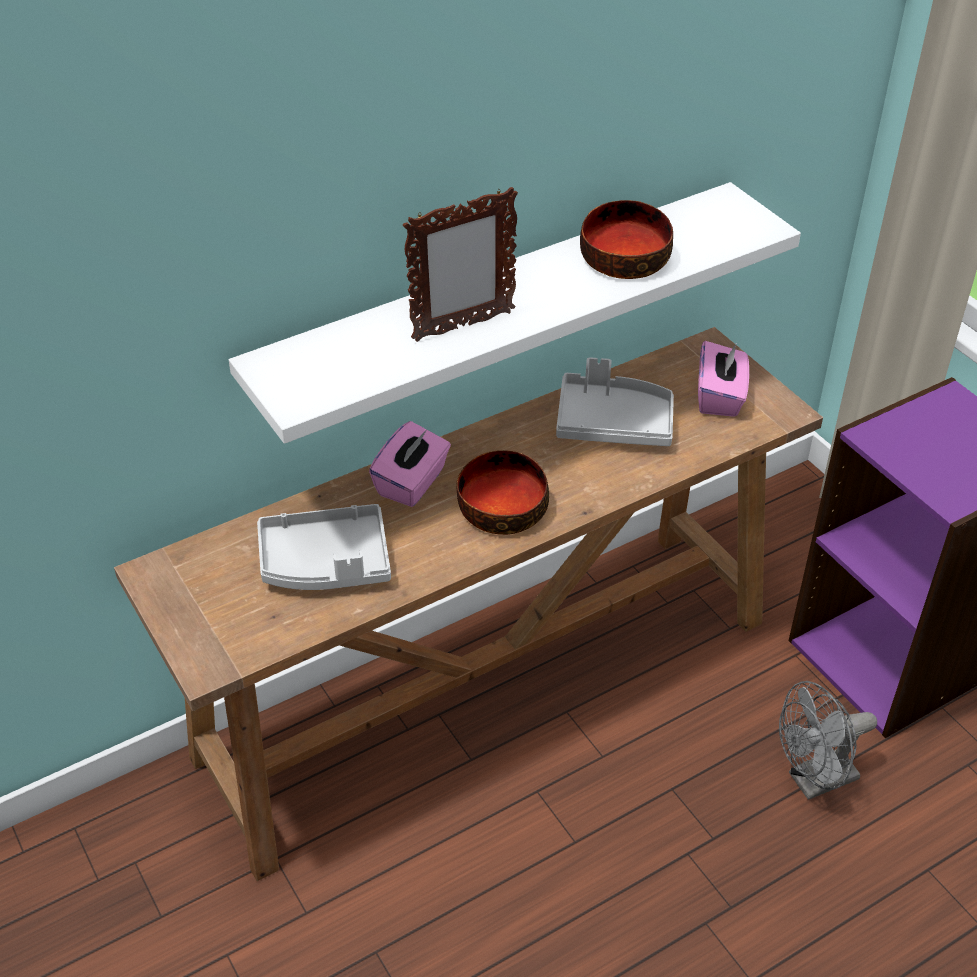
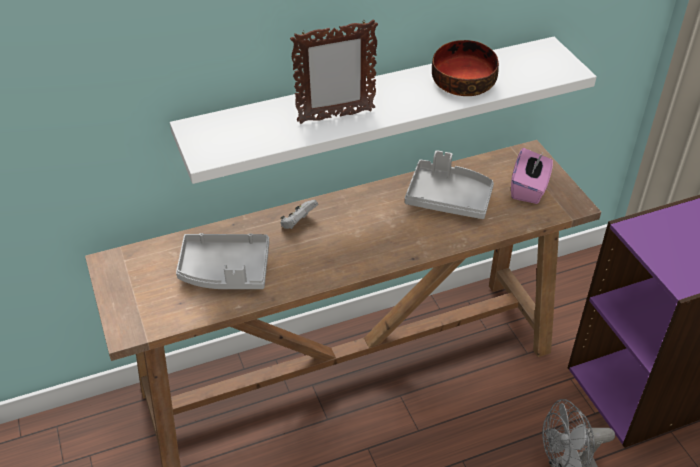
camera: 10 degrees right, 0 degrees up
pink tissue box [369,421,451,507] -> white game controller [280,200,318,229]
bowl [456,450,549,535] -> none

